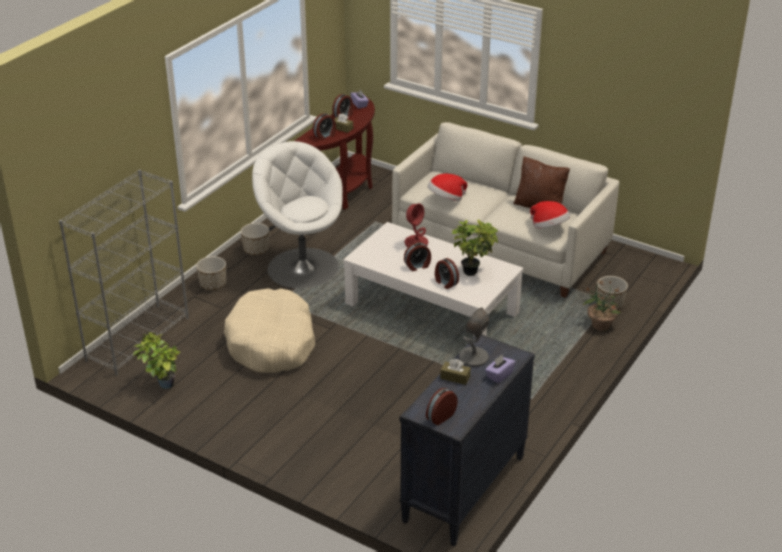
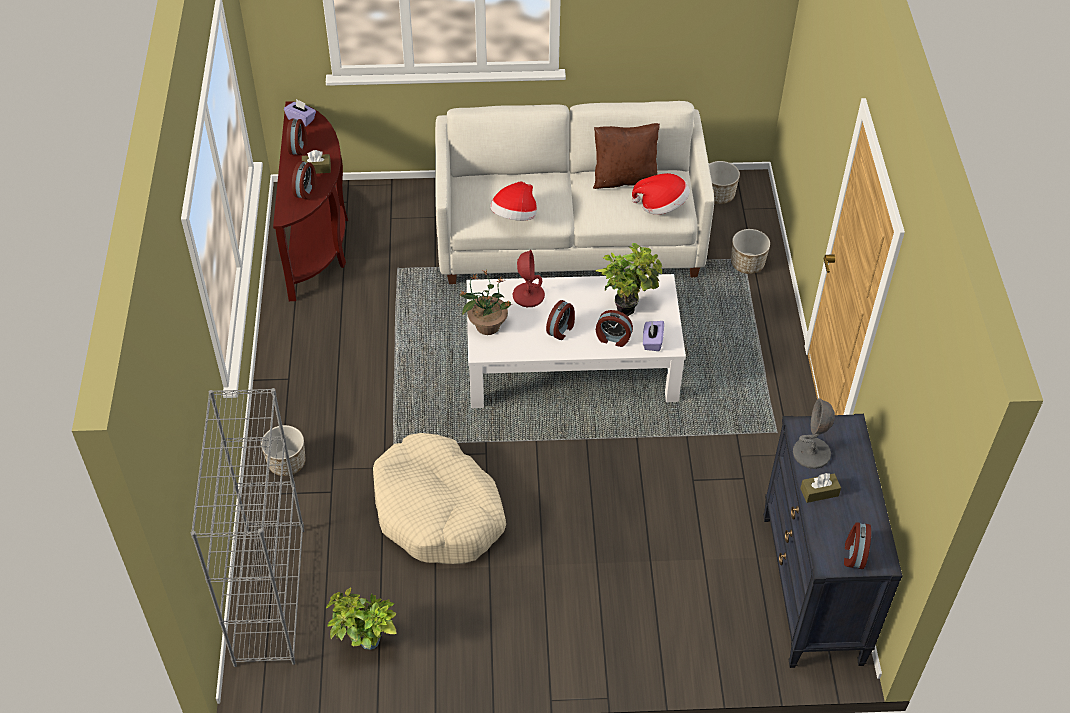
camera: 35 degrees left, 15 degrees up
planter [241,223,269,255] -> planter moved to [709,161,740,204]
white armchair [252,141,343,288] -> none
purple tissue box [485,354,516,383] -> purple tissue box moved to [643,321,664,351]
potted plant [583,280,621,331] -> potted plant moved to [459,270,512,335]

